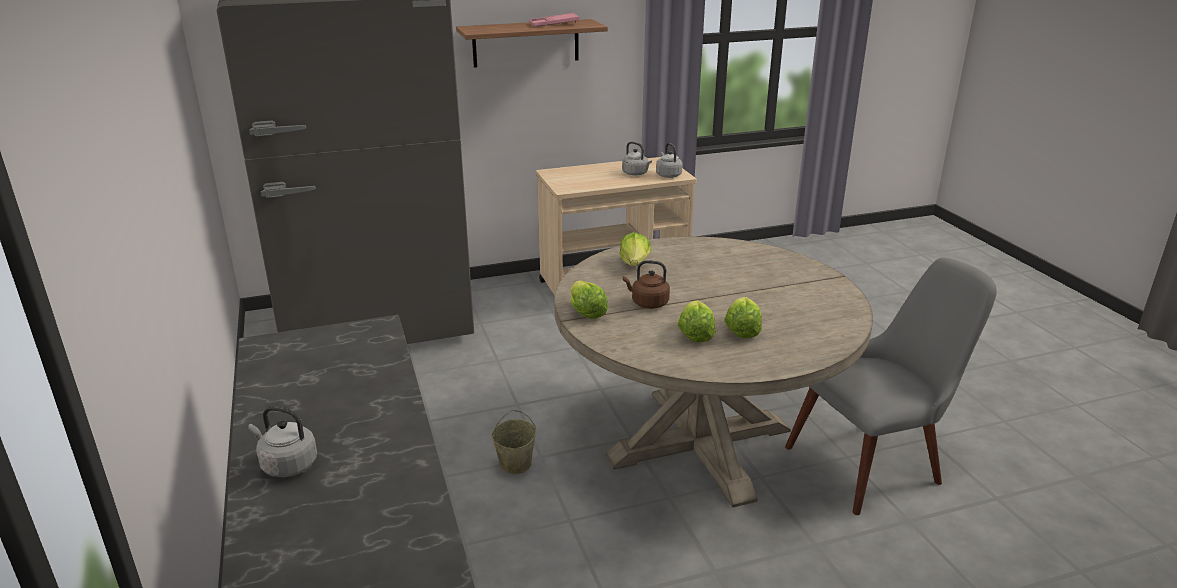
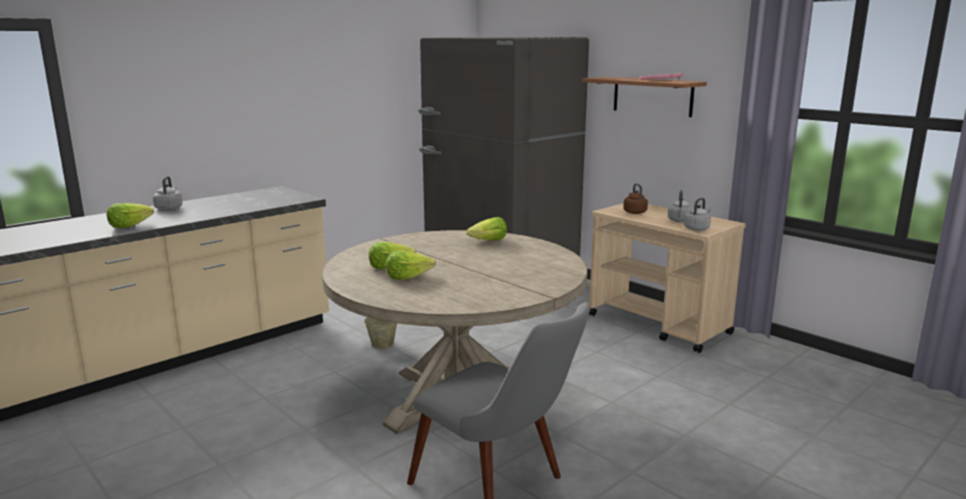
camera: 65 degrees right, 10 degrees down
lettuce [570,280,608,319] -> lettuce moved to [107,203,154,228]
brown kettle [623,260,670,309] -> brown kettle moved to [623,183,648,214]

